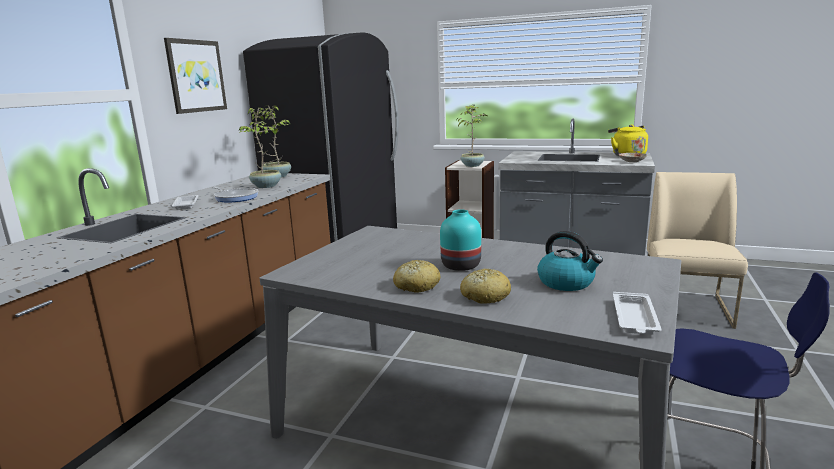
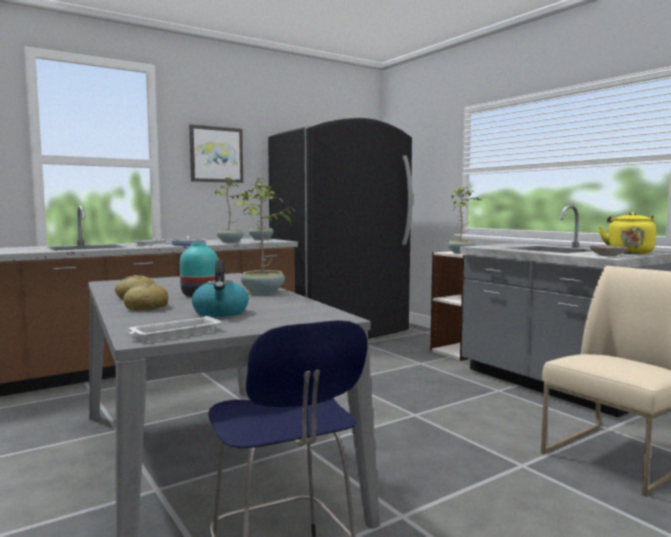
camera: 35 degrees right, 10 degrees down
none -> potted plant [234,184,295,294]

